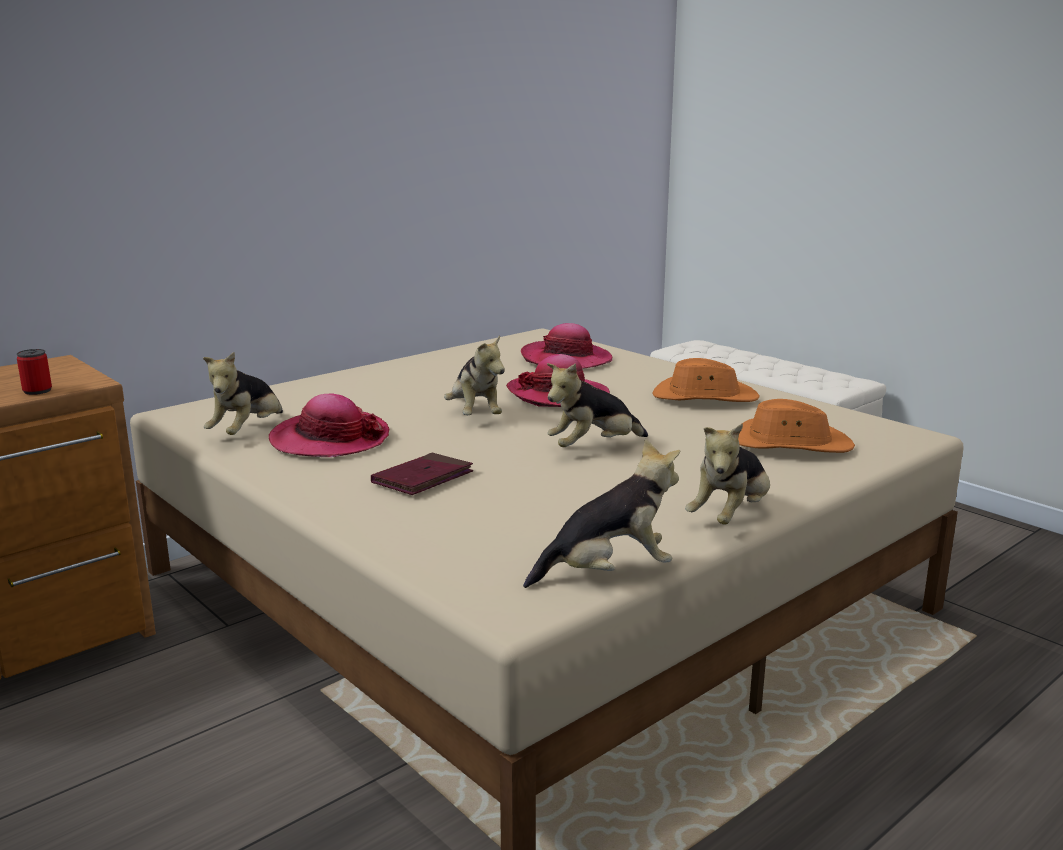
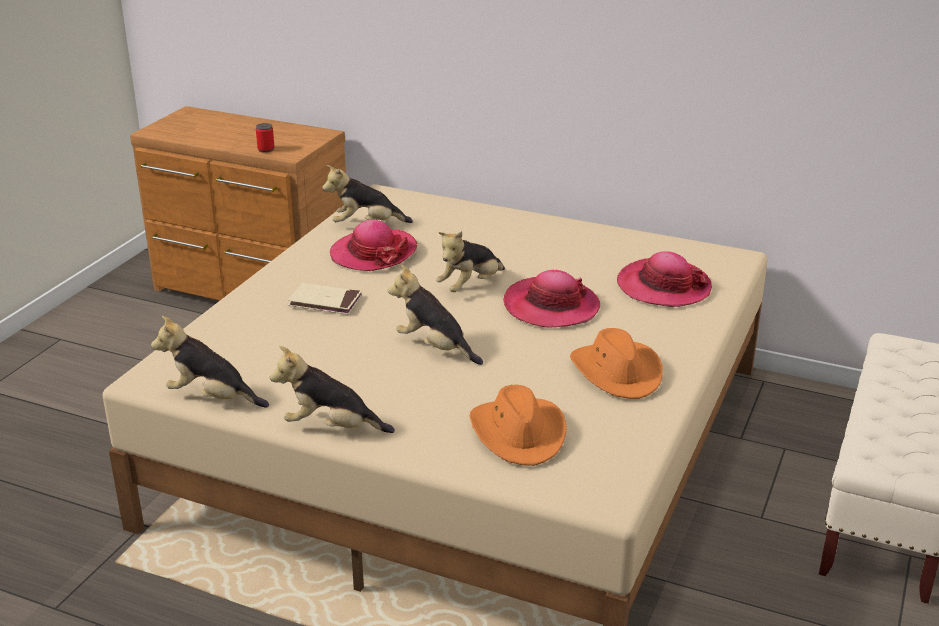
camera: 65 degrees right, 10 degrees up
red book [371,452,473,495] -> beige book [288,283,362,315]
plush toy [523,438,681,588] -> plush toy turned 150 degrees clockwise [151,316,269,408]

